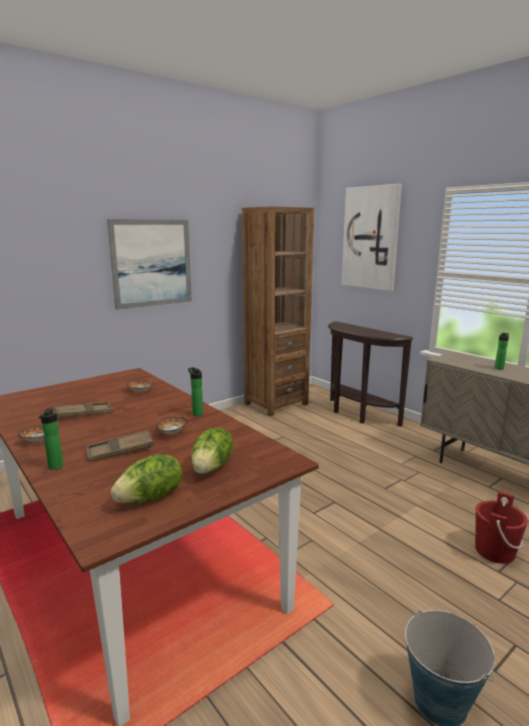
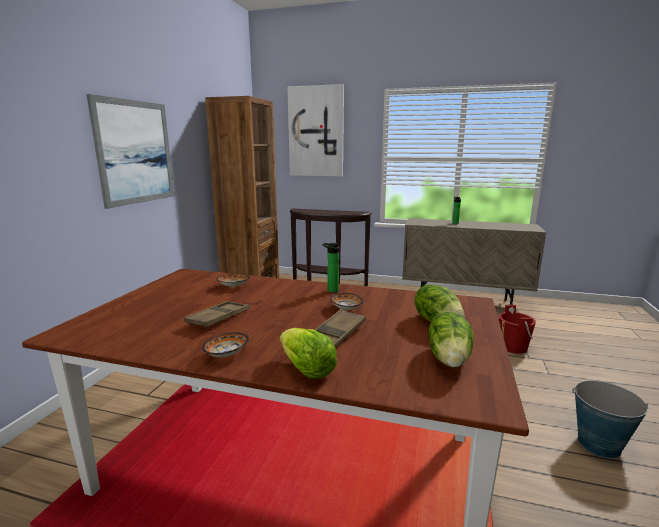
camera: 35 degrees left, 0 degrees up
bottle [39,408,63,470] -> lettuce [280,328,337,379]

